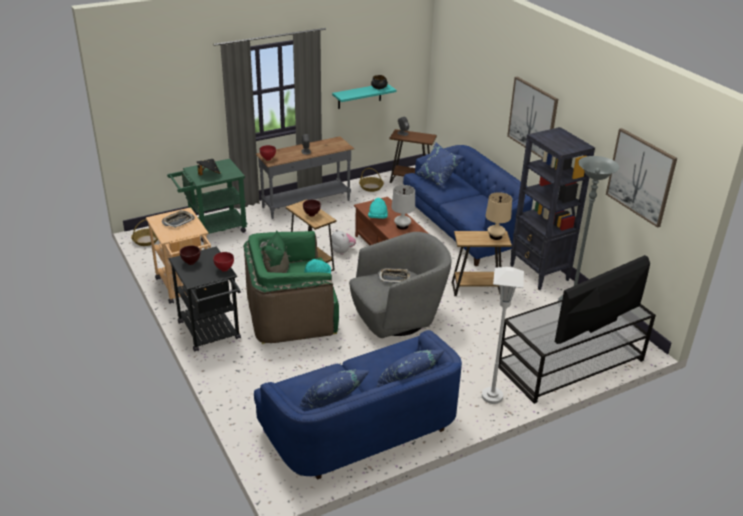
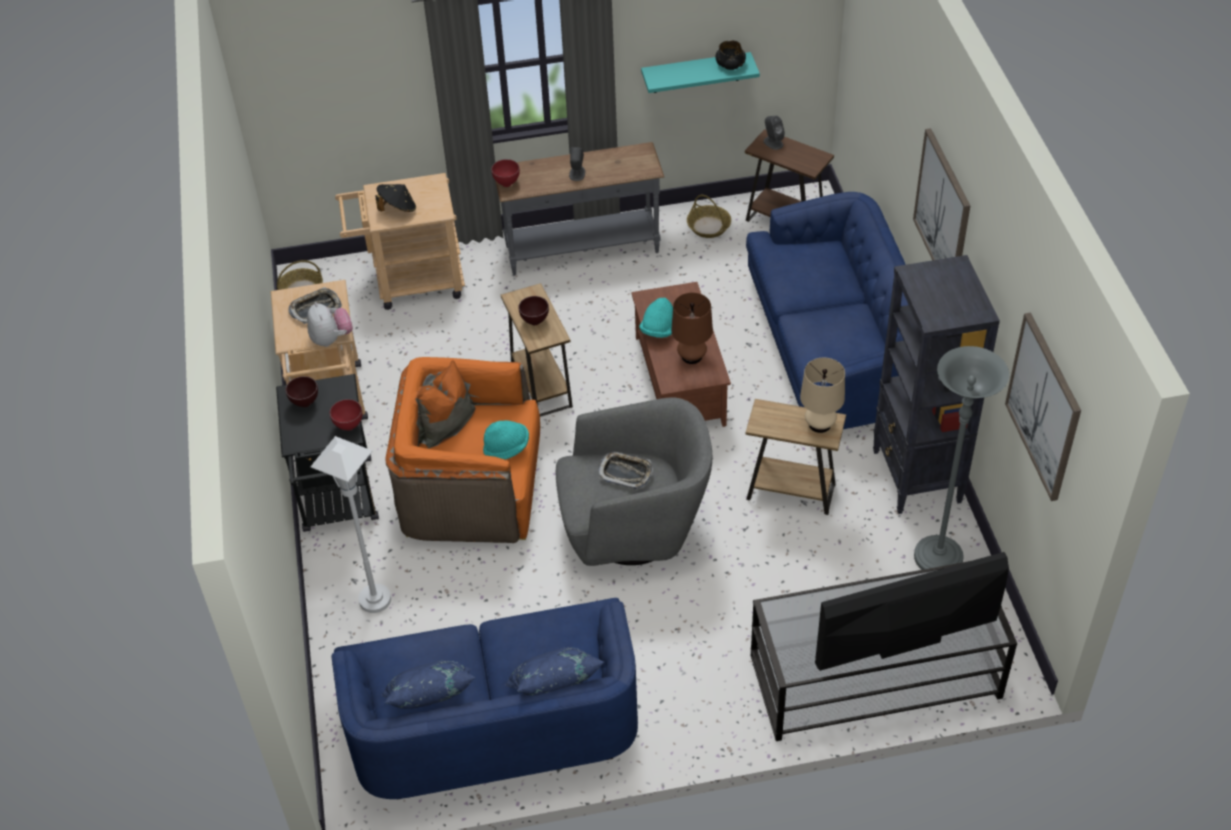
camera: 20 degrees right, 15 degrees up
green cart [167,159,248,242] -> beige cart [335,173,465,310]
green armchair [243,230,339,344] -> orange armchair [385,357,540,543]
plush toy [331,229,356,255] -> plush toy moved to [307,302,353,347]
white table lamp [391,185,415,230] -> brown table lamp [671,293,713,364]
blue pillow [417,142,464,189] -> none
white floor lamp [482,267,524,404] -> white floor lamp moved to [311,436,391,613]

